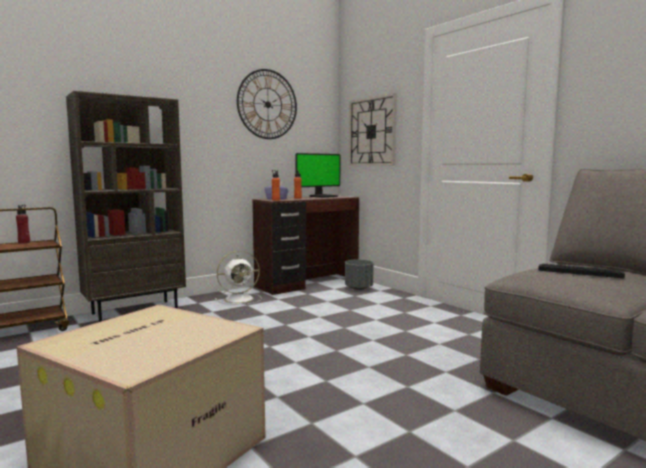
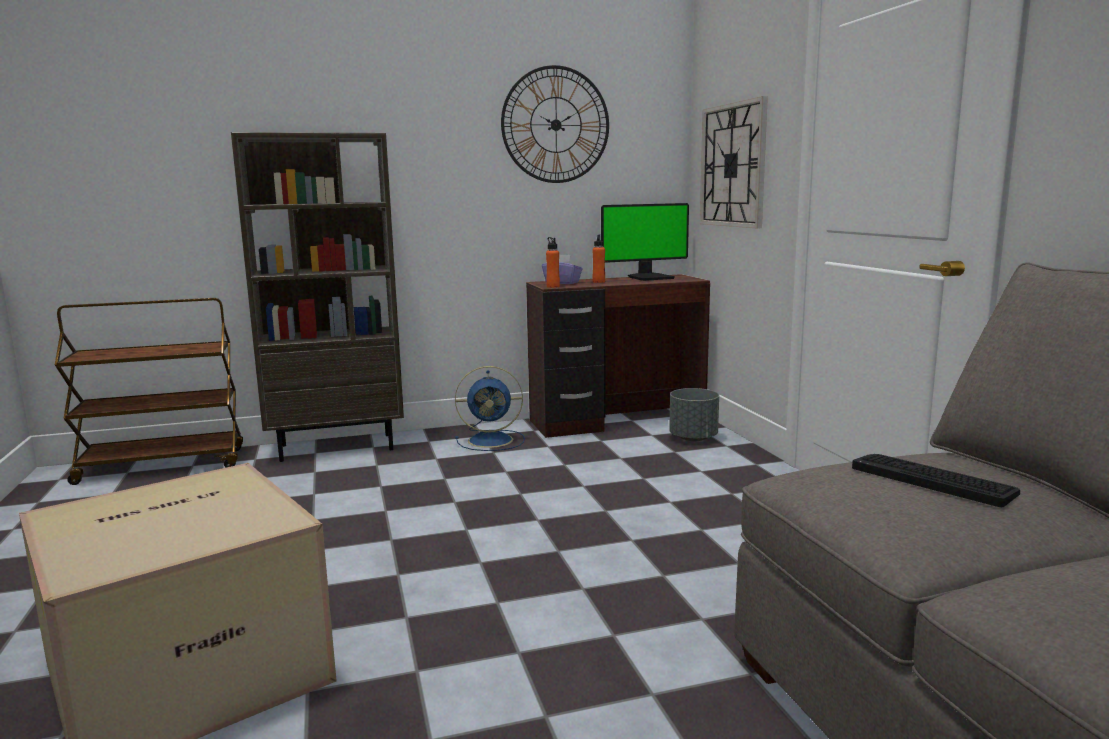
camera: 20 degrees right, 5 degrees up
red bottle [16,205,30,244] -> none
white fan [215,251,262,305] -> blue fan [455,366,525,451]

